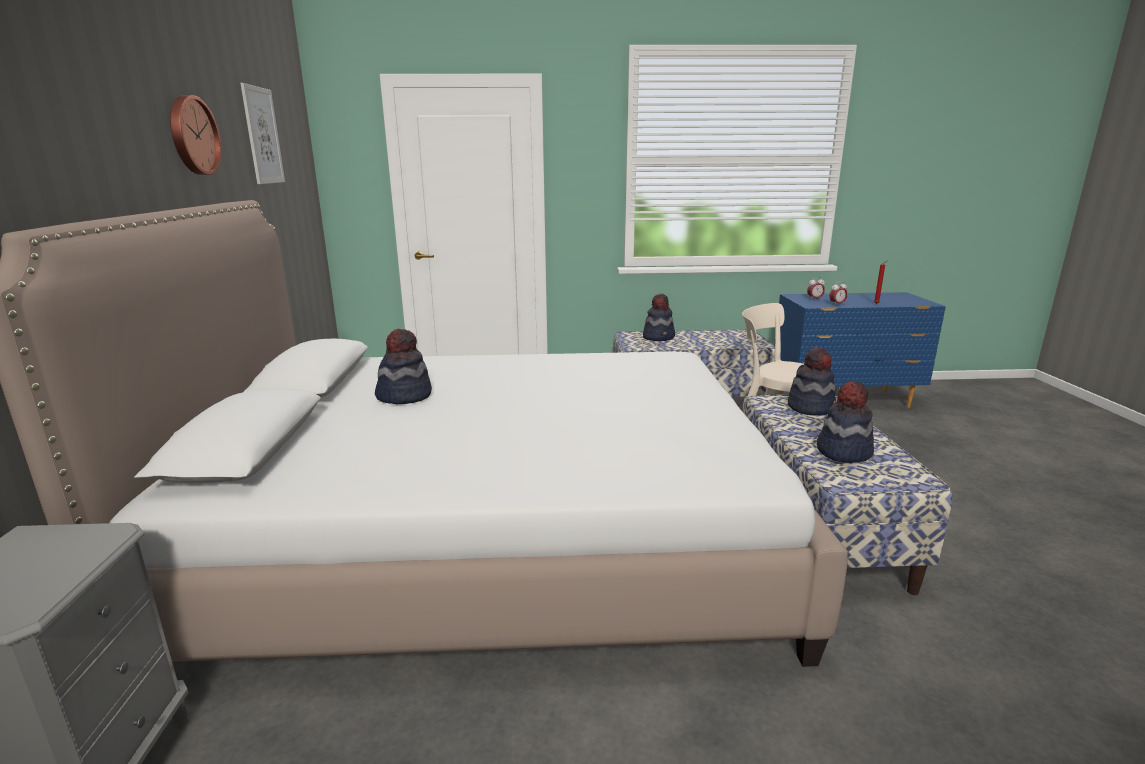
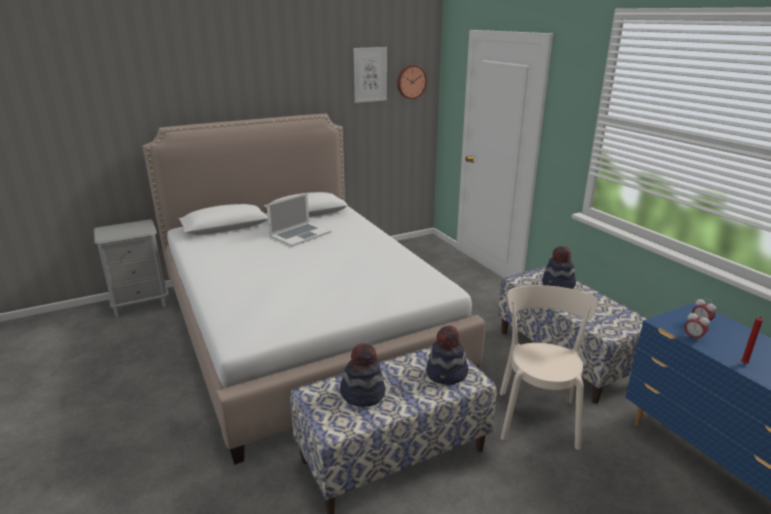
camera: 65 degrees right, 5 degrees up
wall clock [170,95,221,175] -> wall clock moved to [397,65,427,99]
hat [375,329,432,404] -> laptop [266,193,331,247]

